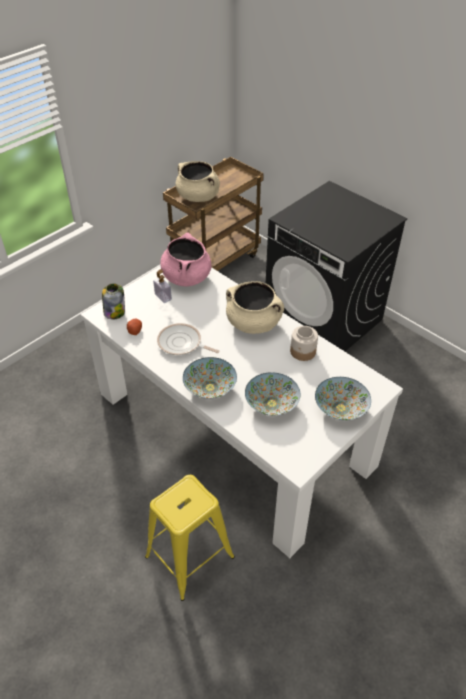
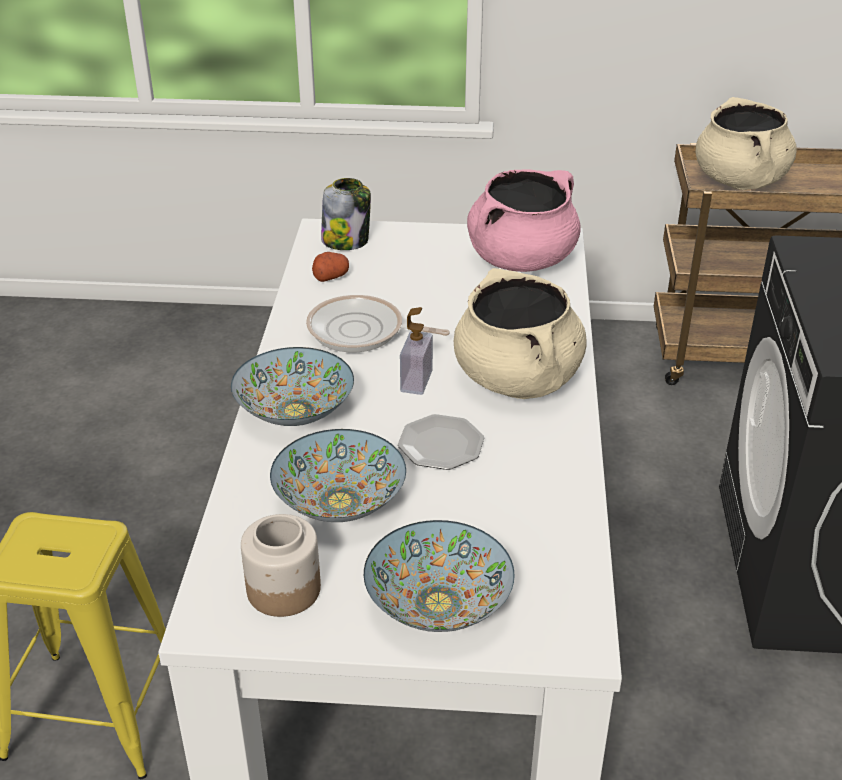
camera: 50 degrees right, 10 degrees down
soap dispenser [153,269,172,303] -> soap dispenser moved to [400,307,433,395]
frying pan [157,323,219,356] -> frying pan turned 60 degrees counterclockwise [306,295,450,353]
jar [290,326,318,361] -> jar moved to [241,514,321,617]
none -> plate [398,414,484,470]

